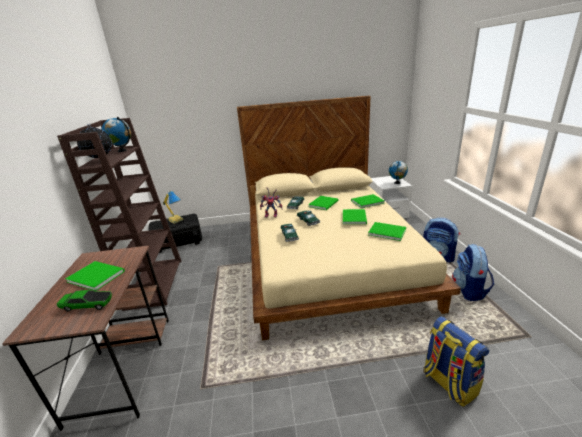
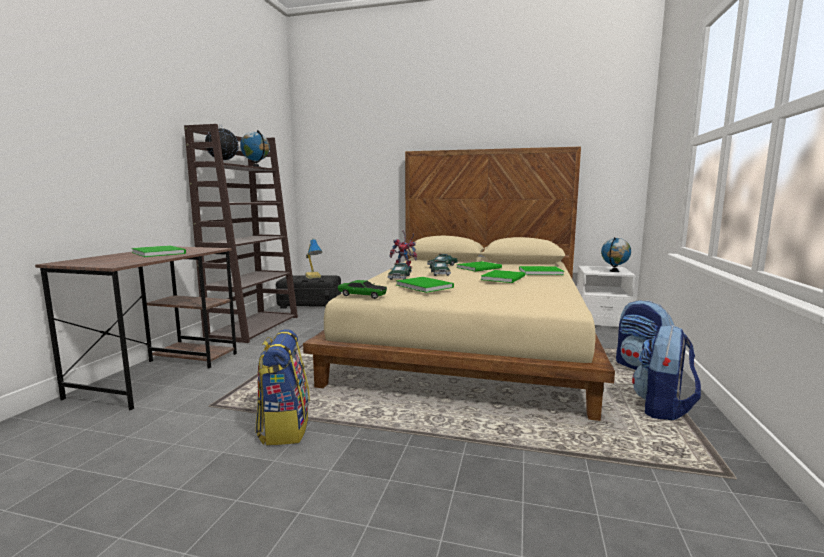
camera: 20 degrees right, 15 degrees down
toy car [57,289,112,312] -> toy car moved to [338,280,387,299]
green book [368,222,406,241] -> green book moved to [396,277,454,293]
backpack [423,316,489,407] -> backpack moved to [255,329,310,445]

